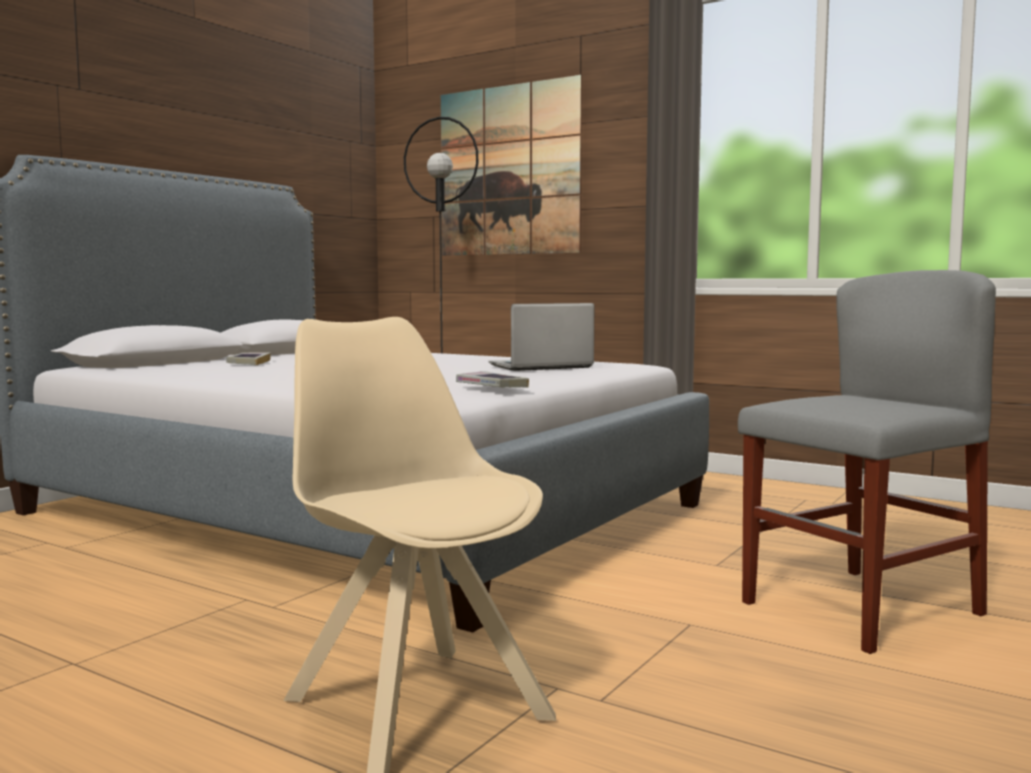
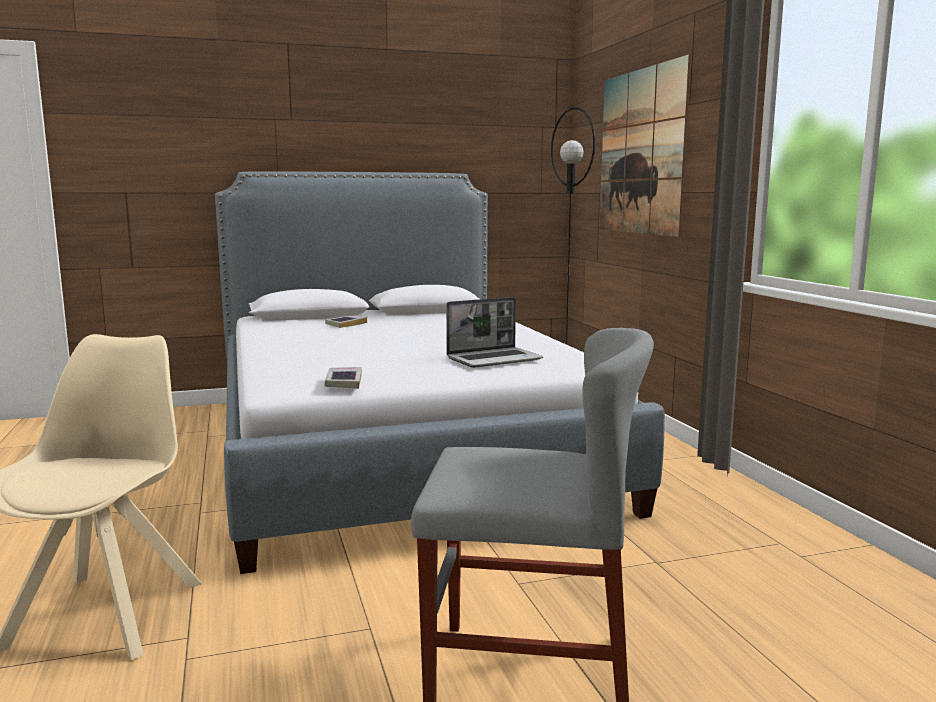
camera: 40 degrees right, 5 degrees up
laptop [488,303,594,371] -> laptop turned 135 degrees clockwise [446,297,543,368]

